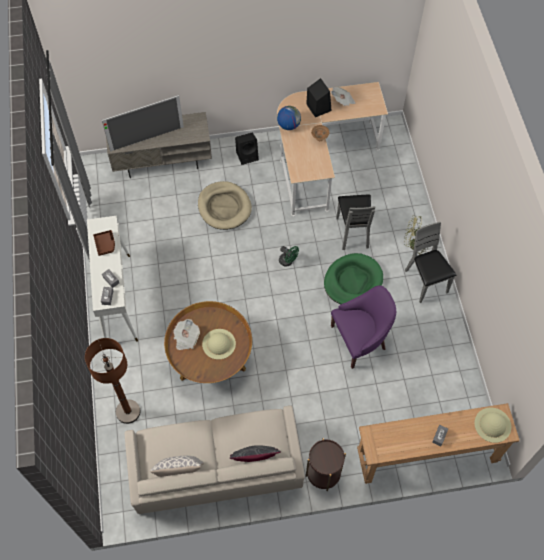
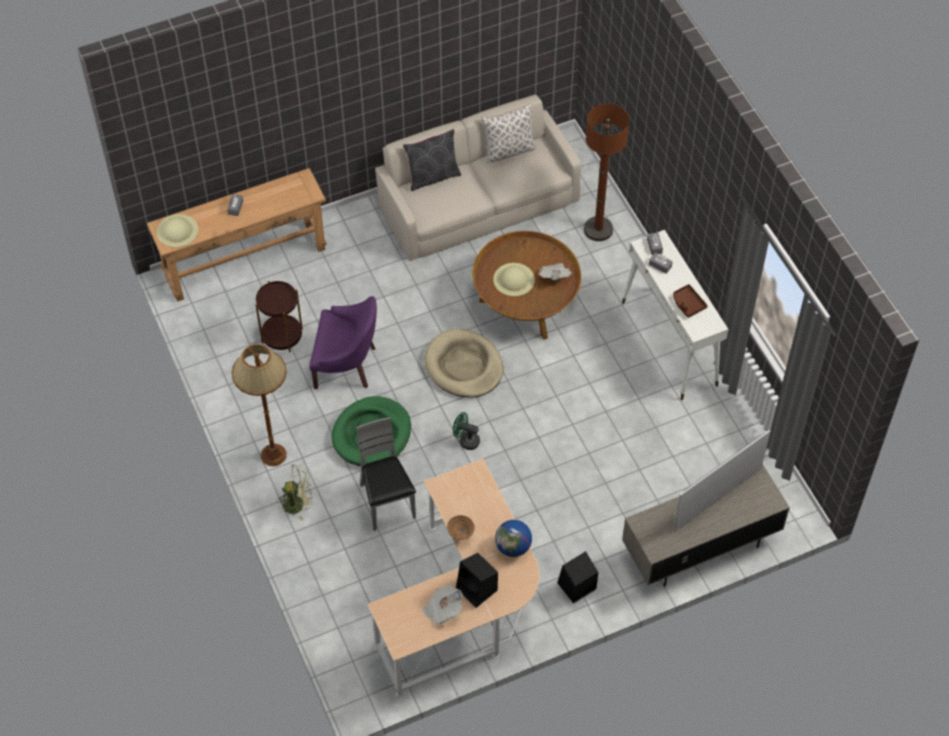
camera: 165 degrees right, 5 degrees down
beige dog bed [198,181,252,230] -> beige dog bed moved to [425,329,504,397]
brown side table [306,438,346,491] -> brown side table moved to [255,281,303,352]
purple armchair [331,285,396,369] -> purple armchair turned 135 degrees counterclockwise [309,296,377,389]
grey chair [405,222,456,303] -> brown floor lamp [232,344,287,466]

